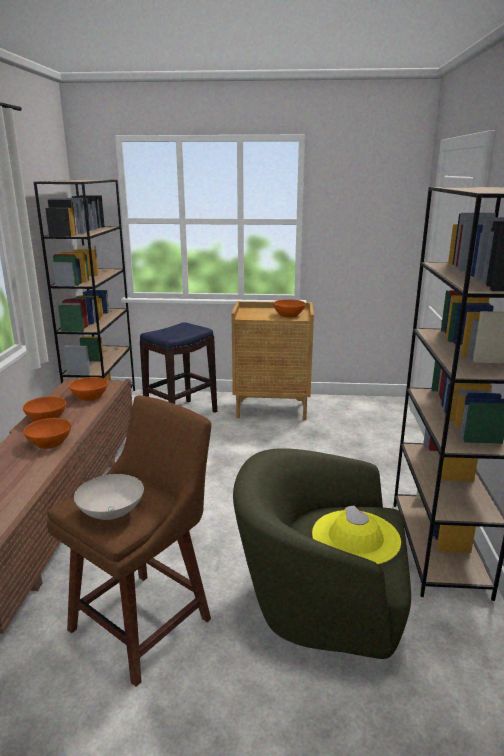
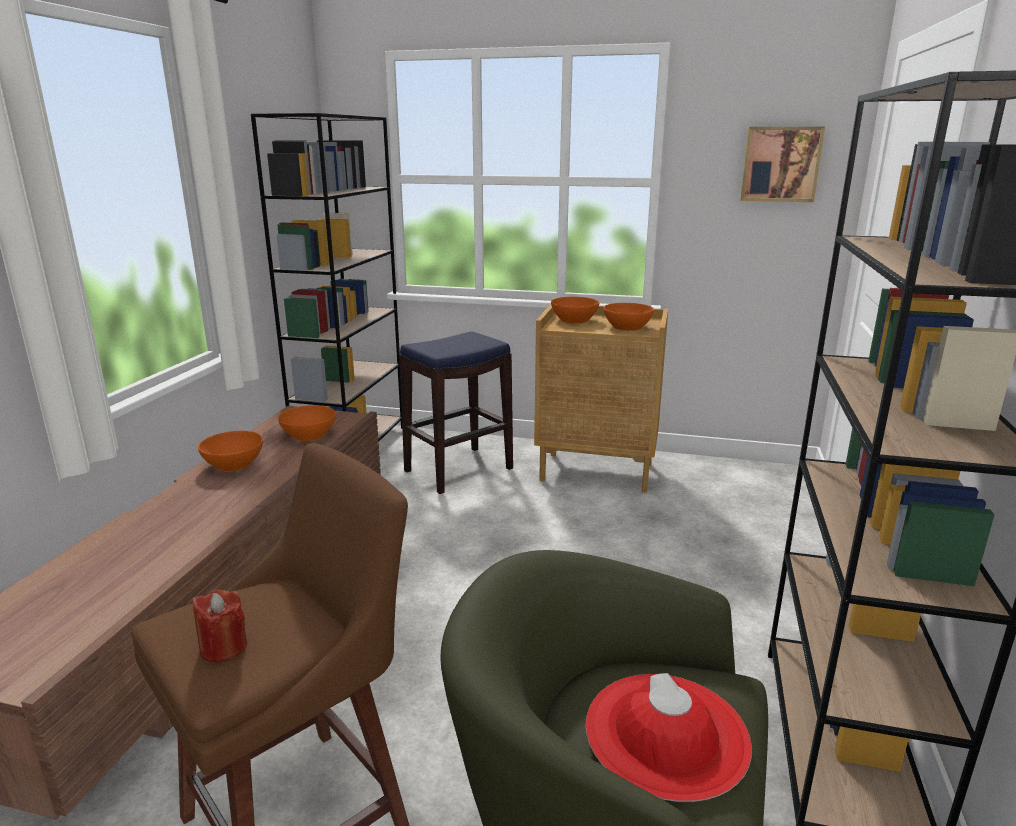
camera: 10 degrees right, 0 degrees up
orange bowl [23,418,71,449] -> orange bowl moved to [551,297,599,323]
white bowl [74,474,144,520] -> red candle [192,590,247,662]
yellow hat [312,505,401,565] -> red hat [586,673,752,802]
none -> picture [740,127,825,202]

